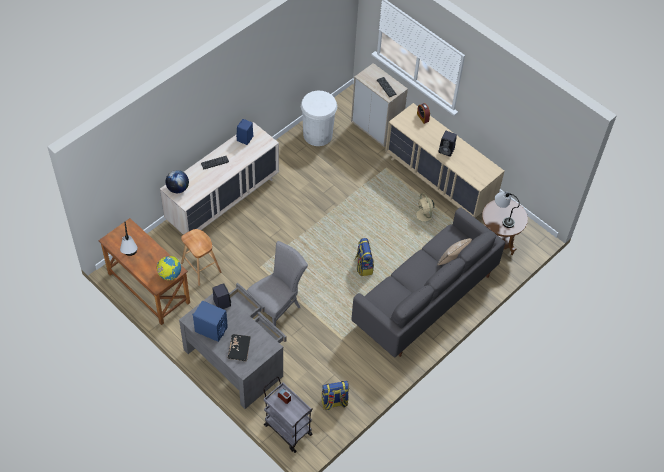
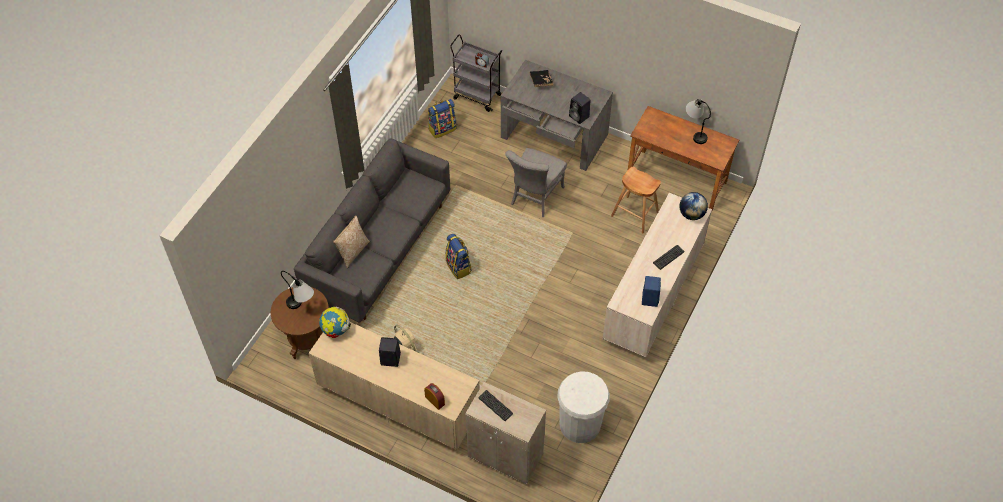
camera: 165 degrees right, 0 degrees up
globe [157,256,181,281] -> globe moved to [319,307,351,338]
blue speaker [192,300,228,342] -> none

